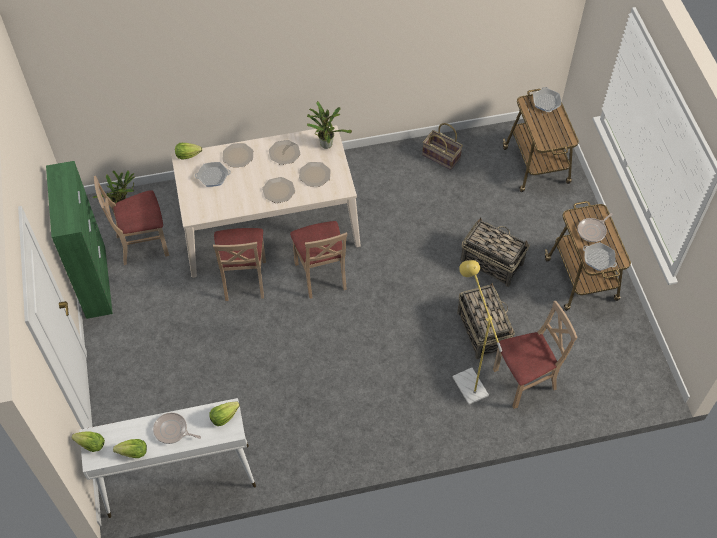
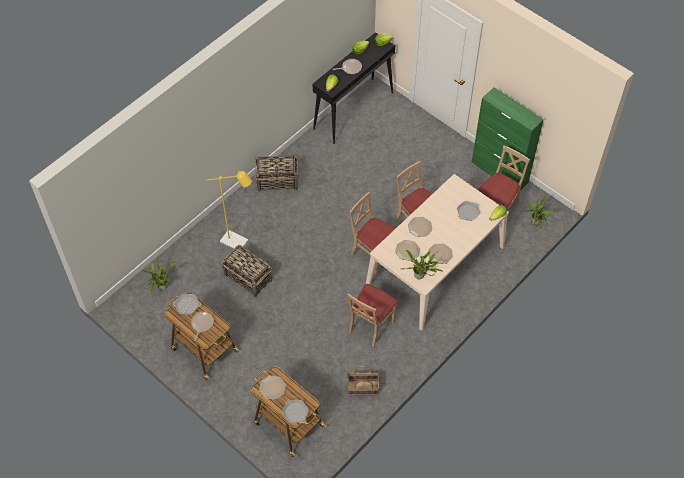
camera: 145 degrees right, 0 degrees up
white console table [79,398,256,518] -> black console table [313,32,395,144]
plate [222,143,253,167] -> plate moved to [259,375,286,400]
basket [460,217,529,287] -> basket moved to [255,155,299,192]
beige chair [493,301,578,409] -> beige chair moved to [347,284,398,347]
none -> potted plant [143,258,176,294]

